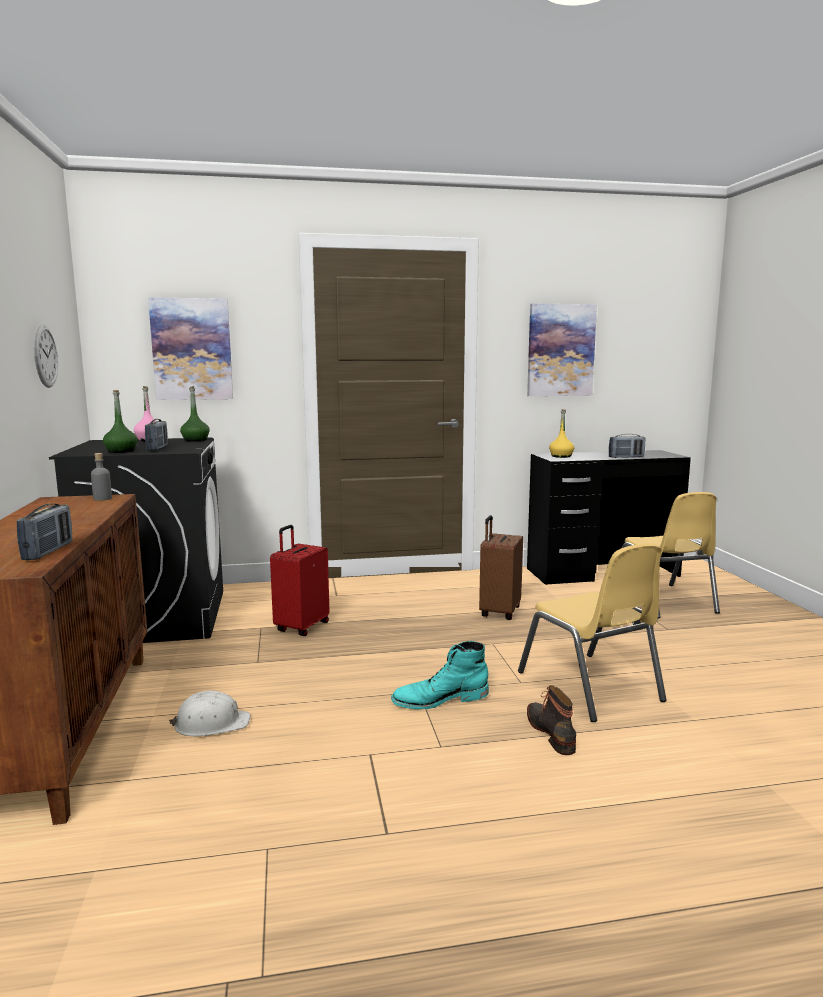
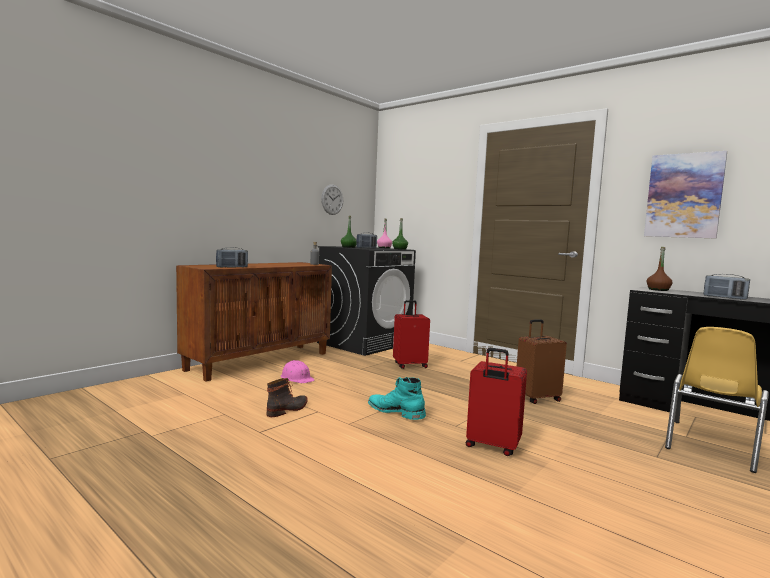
camera: 50 degrees right, 5 degrees down
picture [148,297,233,400] -> none
white hard hat [169,691,250,736] -> pink hard hat [281,360,315,383]
yellow chair [518,543,667,722] -> red suitcase [466,348,527,456]
boot [527,685,576,755] -> boot moved to [267,378,308,417]
yellow bottle [549,409,574,458] -> brown bottle [646,247,673,291]

